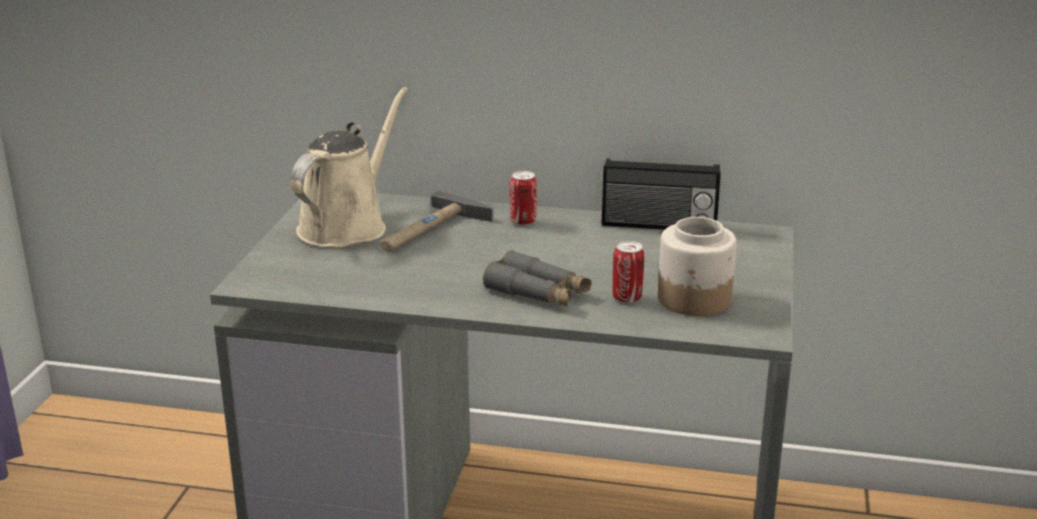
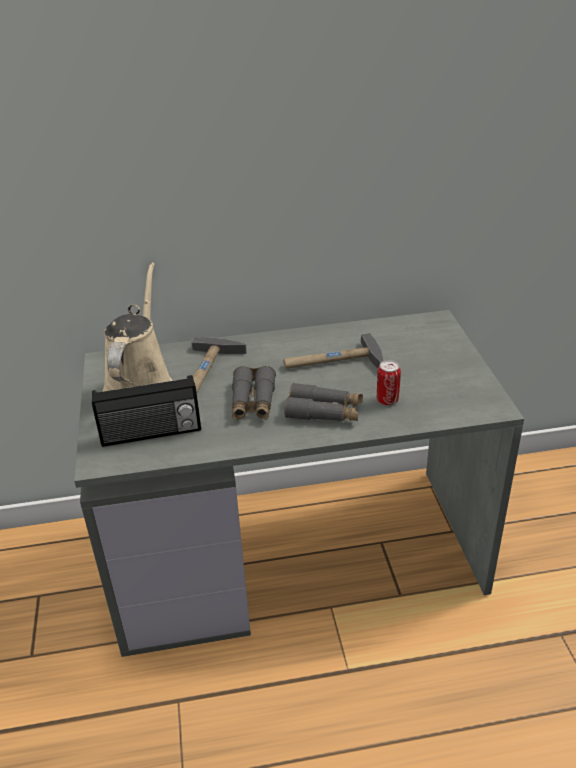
camera: 20 degrees left, 10 degrees up
can [510,171,537,226] -> none
radio [602,159,721,230] -> radio moved to [92,375,201,447]
jar [658,217,737,316] -> none
none -> grey binoculars [232,366,276,420]
none -> hammer [283,333,384,369]

